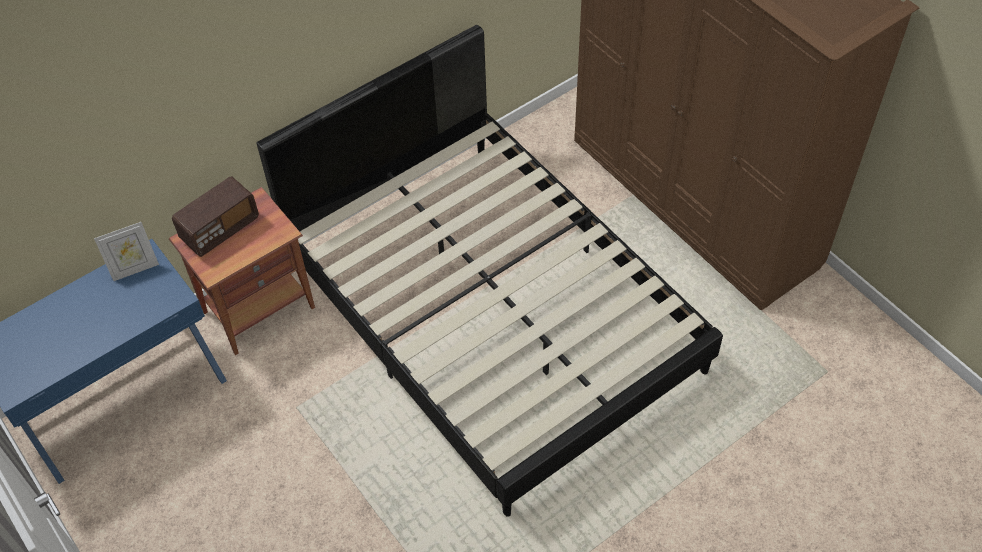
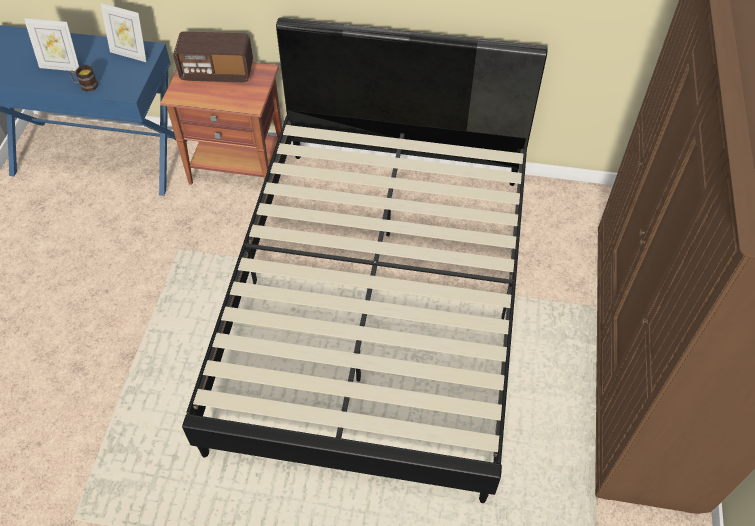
camera: 45 degrees right, 0 degrees up
none -> picture frame [24,18,79,71]
none -> mug [69,65,98,92]

